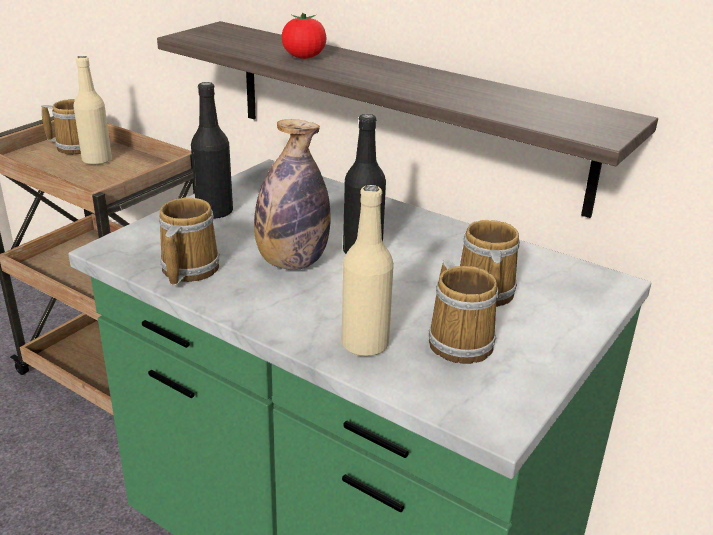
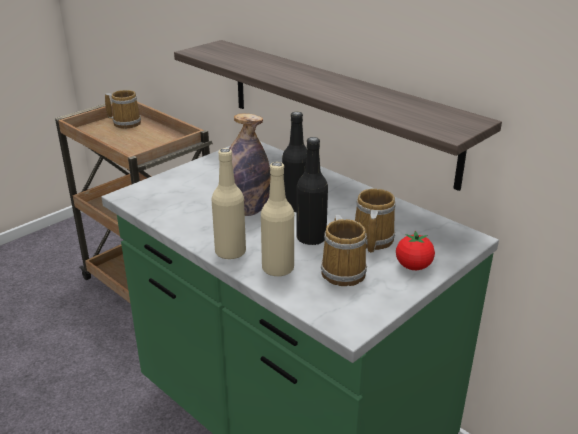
camera: 10 degrees right, 0 degrees up
beige bottle [73,56,112,165] -> beige bottle moved to [211,148,246,260]
mug [159,197,220,285] -> none
black bottle [191,82,233,218] -> black bottle moved to [296,137,328,245]
tomato [282,13,326,59] -> tomato moved to [396,231,435,270]

